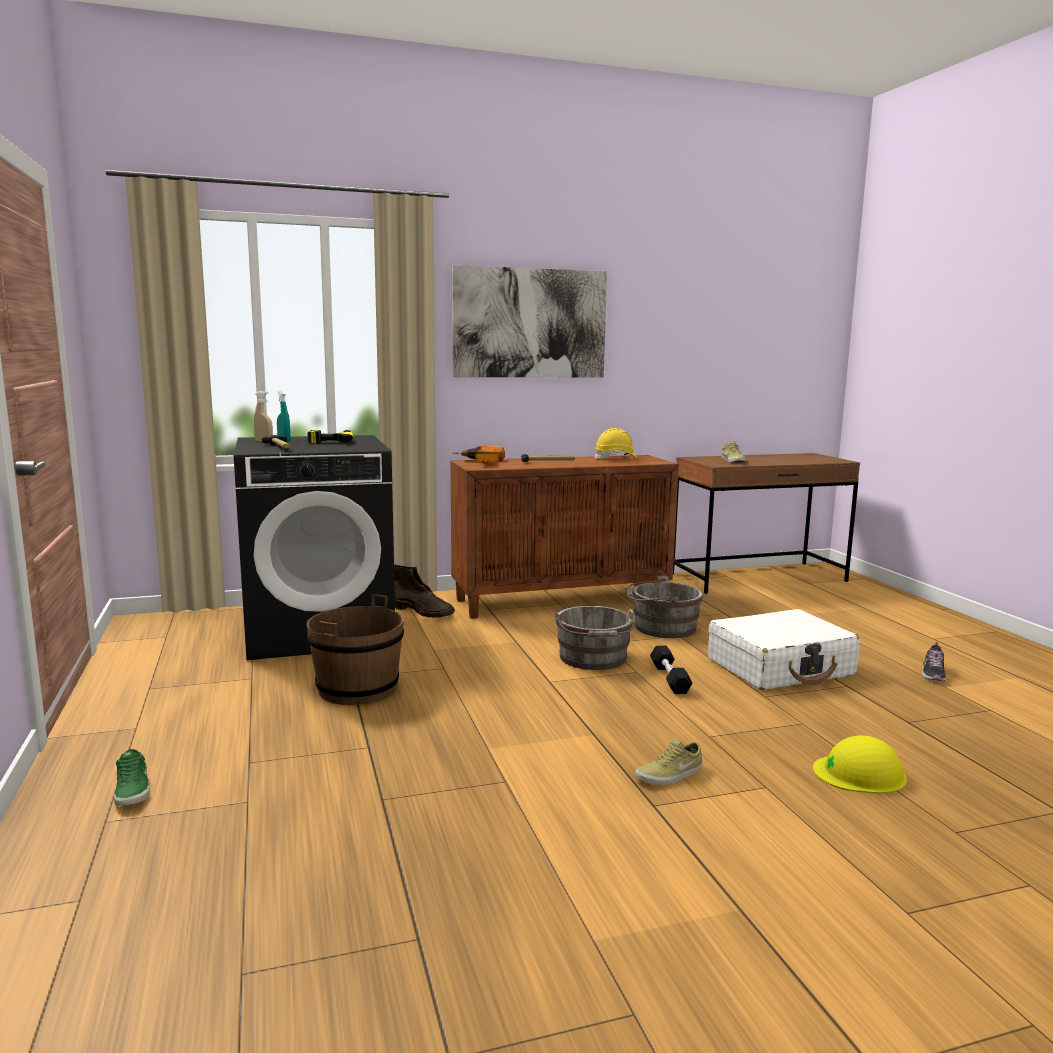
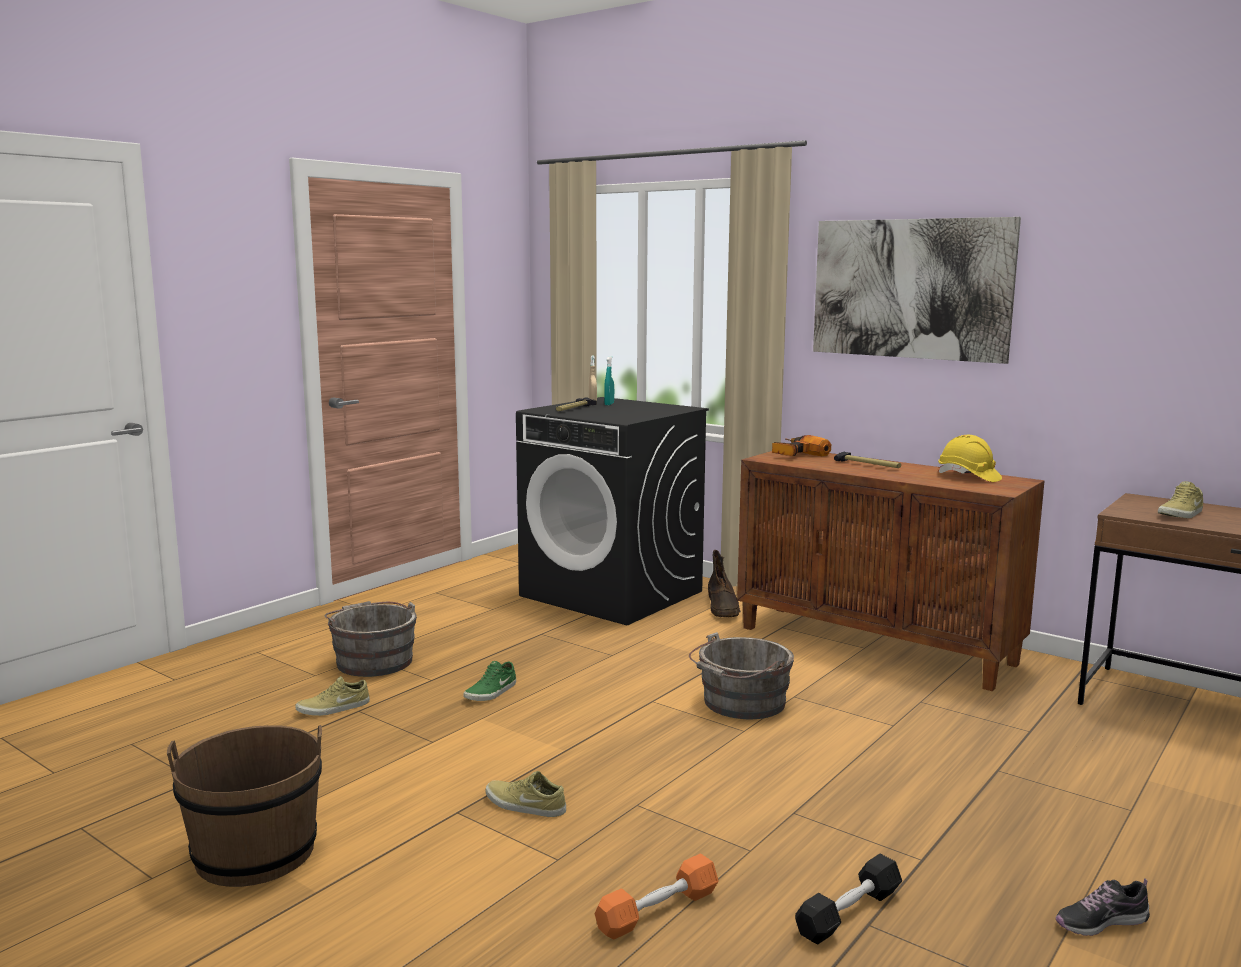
camera: 55 degrees right, 0 degrees up
green shoe [114,749,150,806] -> green shoe moved to [463,661,516,701]
brown bucket [307,594,404,705] -> brown bucket moved to [167,725,322,887]
power drill [308,430,354,444] -> none
grey bucket [625,576,703,638] -> grey bucket moved to [324,601,417,677]
black dumbbell [650,645,692,694] -> black dumbbell moved to [795,854,902,944]
white suitcase [708,609,860,690] -> none
yellow hard hat [813,735,907,794] -> orange dumbbell [595,854,718,939]
none -> beige shoe [295,676,370,716]

